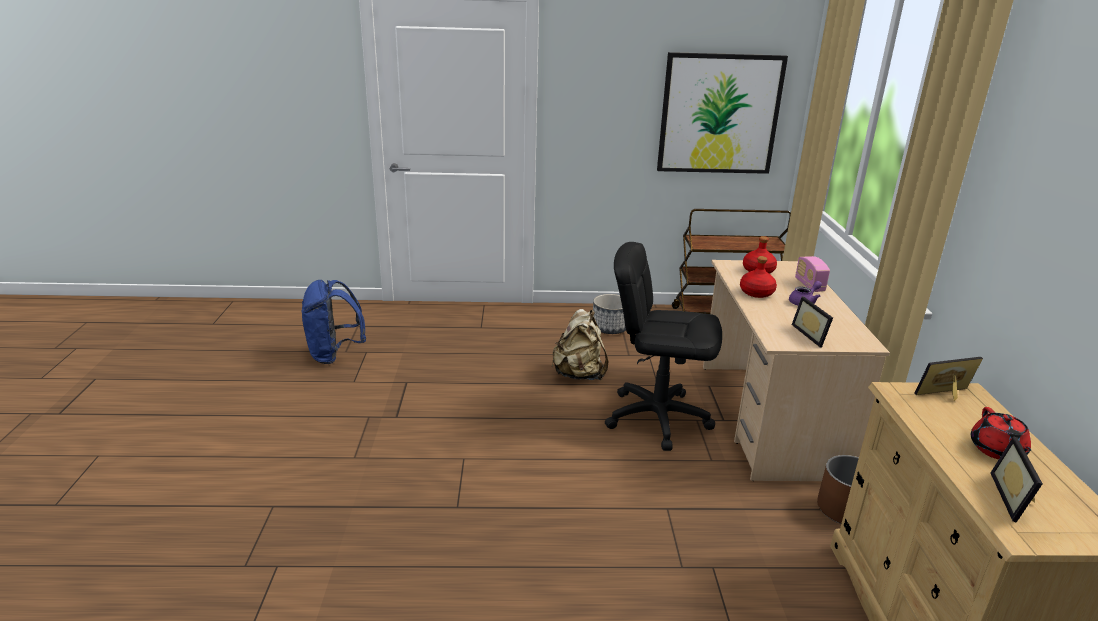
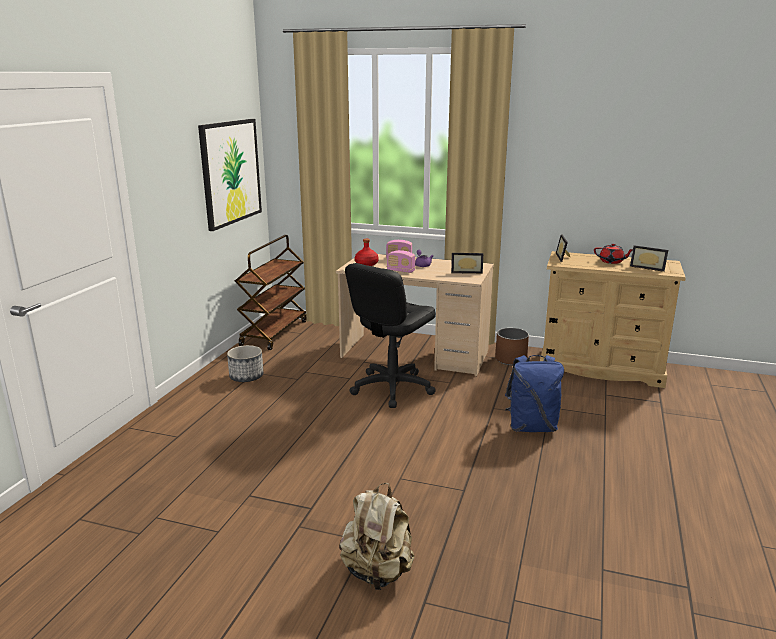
camera: 70 degrees left, 5 degrees down
blue backpack [301,280,366,364] -> blue backpack moved to [505,355,564,432]
beige backpack [552,309,608,380] -> beige backpack moved to [339,483,414,590]
red bottle [740,256,777,298] -> radio [387,250,415,273]

